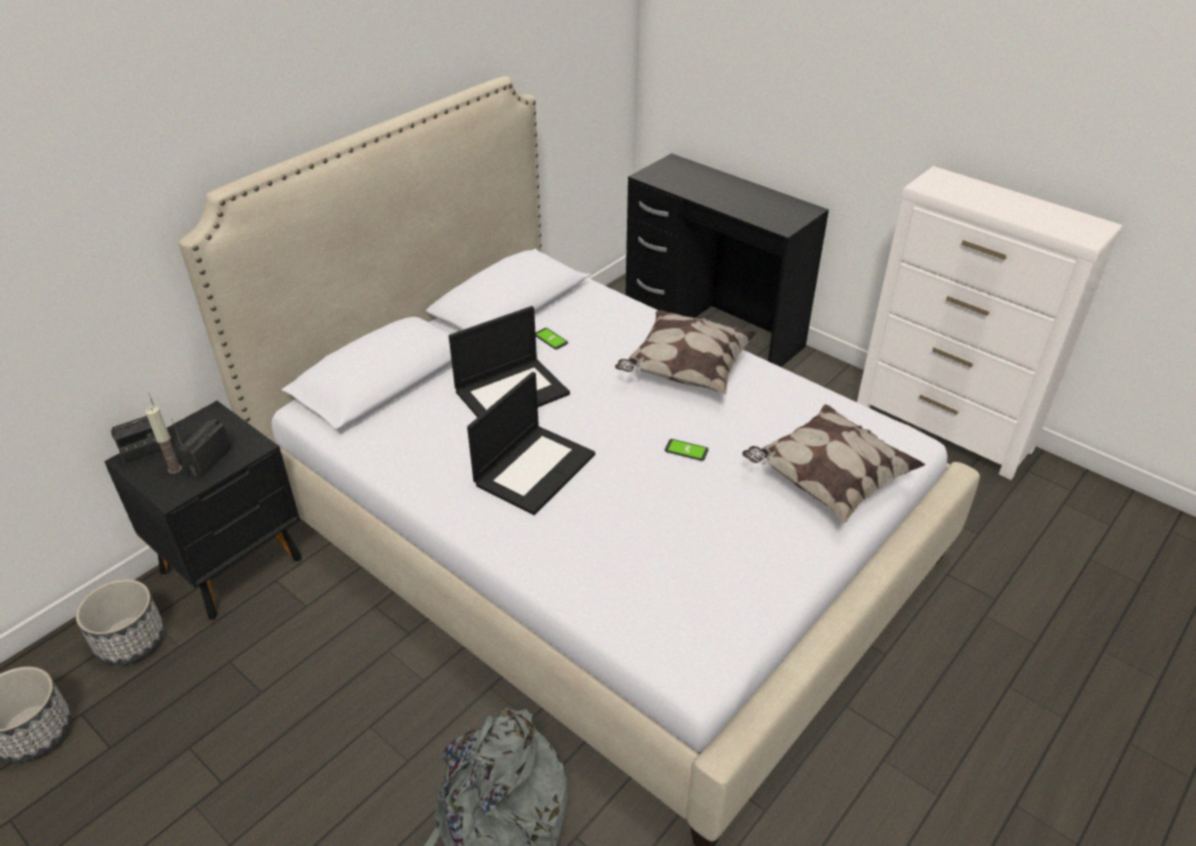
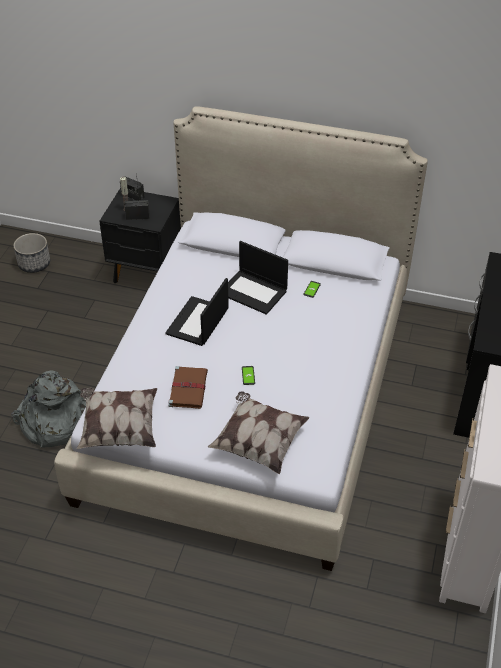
camera: 65 degrees right, 5 degrees up
planter [76,579,164,665] -> none
laptop [467,372,595,515] -> laptop turned 105 degrees clockwise [165,278,229,346]
pillow [615,310,757,394] -> pillow moved to [77,388,157,449]
none -> brown book [168,366,208,409]

